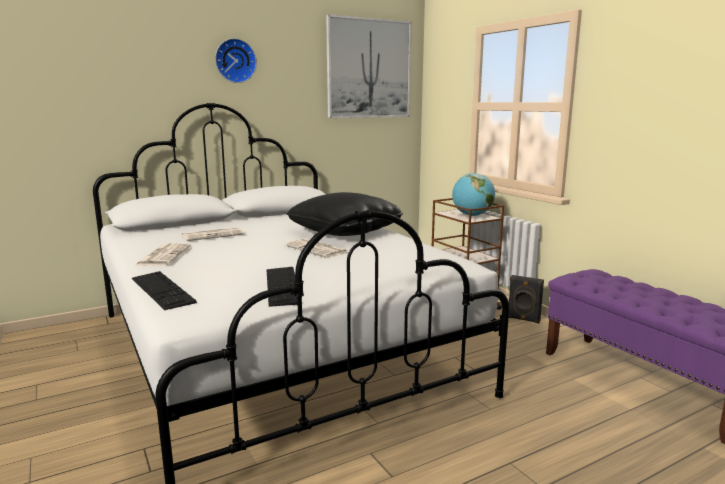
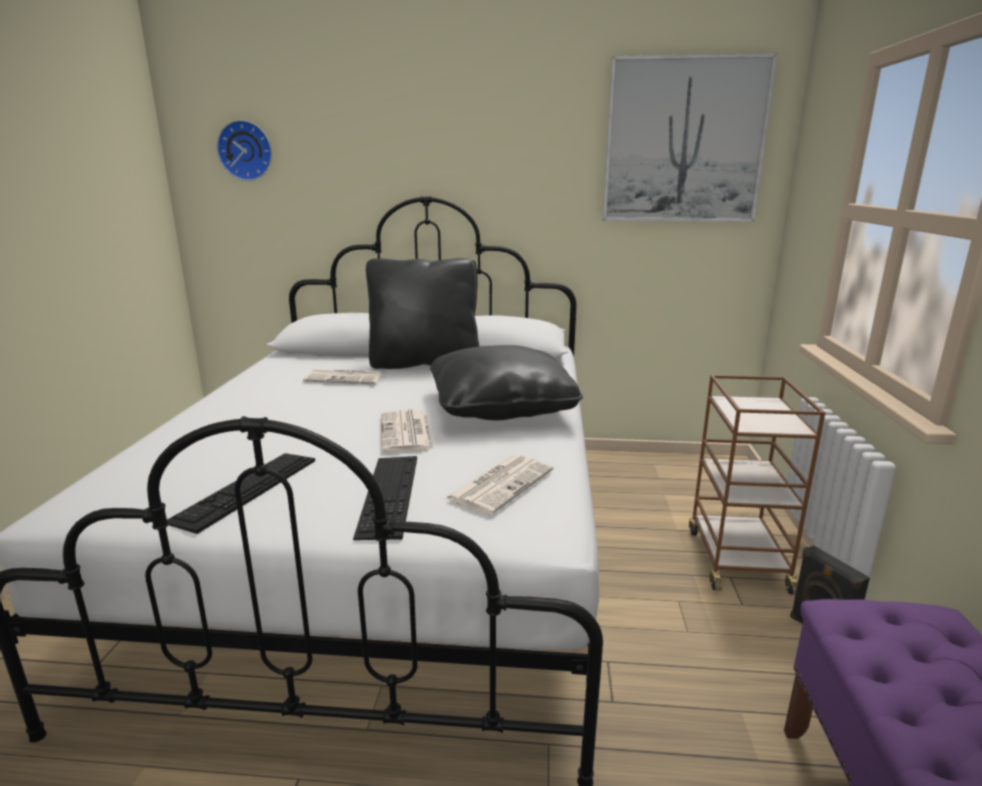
camera: 35 degrees right, 5 degrees up
keyboard [132,271,197,310] -> keyboard moved to [353,456,417,540]
newspaper [135,243,191,266] -> newspaper moved to [444,455,553,515]
wall clock [215,38,257,83] -> wall clock moved to [217,120,272,181]
globe [452,173,495,216] -> none
none -> black pillow [366,258,479,369]

